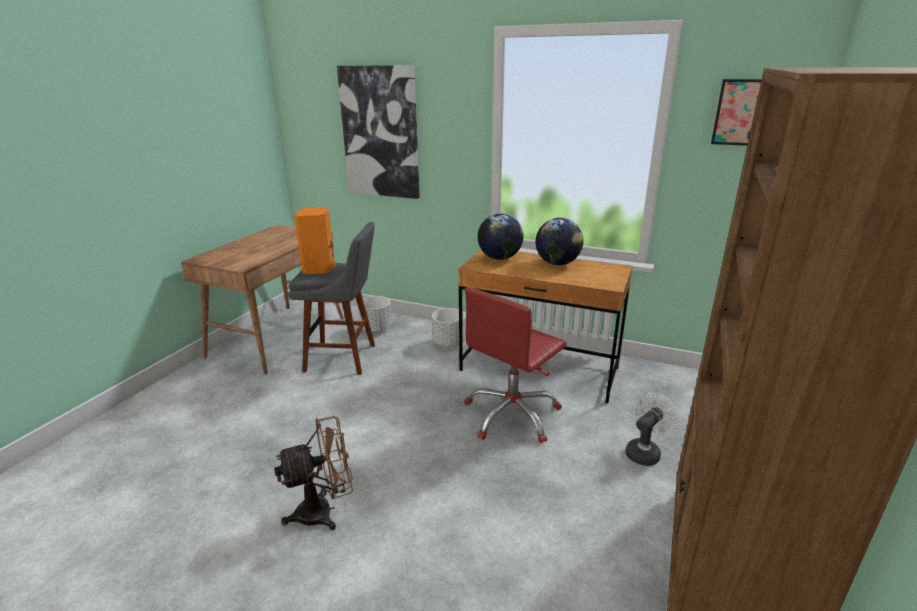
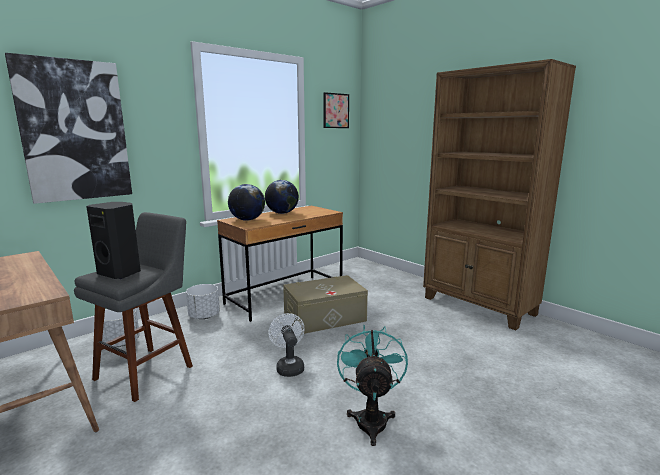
camera: 65 degrees left, 10 degrees down
brown fan [274,416,353,530] -> turquoise fan [337,325,408,446]
orange speaker [294,207,335,274] -> black speaker [86,202,141,279]
red office chair [464,287,567,443] -> beige storage box [283,275,368,334]
white fan [625,393,679,466] -> white fan moved to [269,313,305,377]

